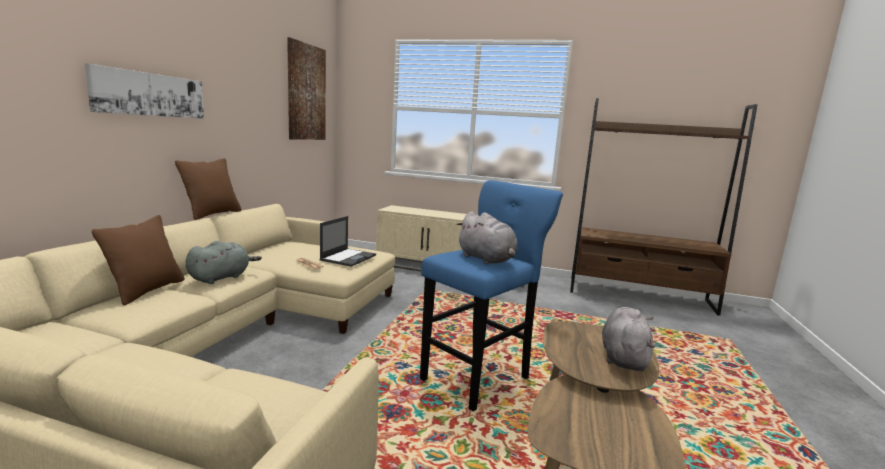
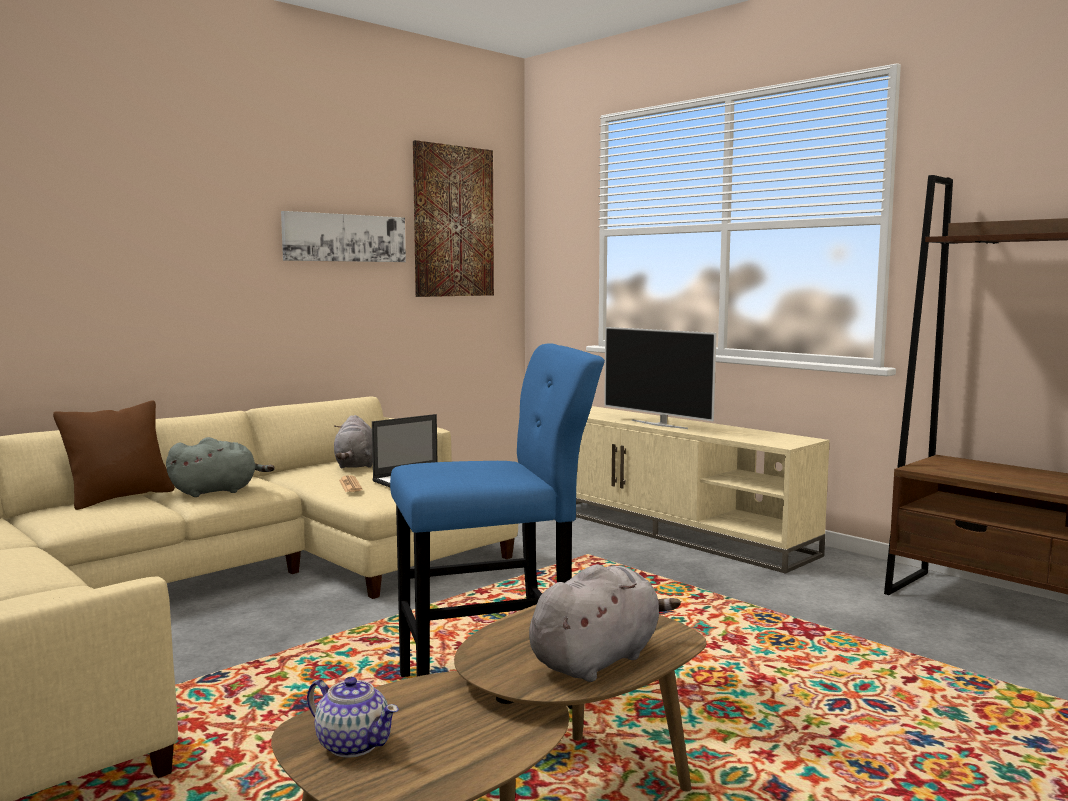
camera: 30 degrees right, 5 degrees down
picture [85,64,204,119] -> picture moved to [281,211,406,262]
brown pillow [175,158,241,220] -> none
grey plush toy [457,211,518,264] -> grey plush toy moved to [334,415,373,468]
none -> teapot [307,677,399,758]
none -> television [604,327,716,429]

